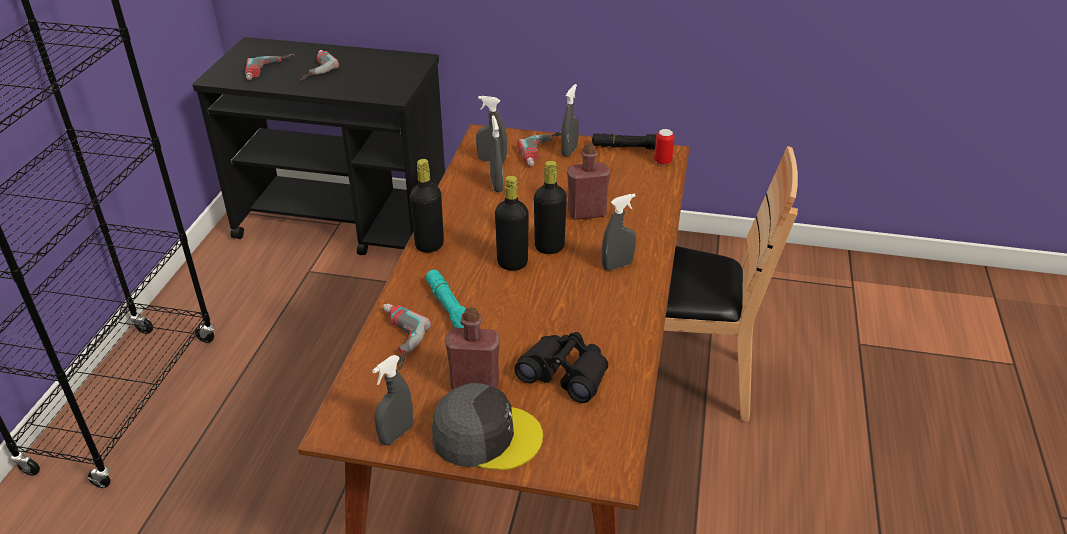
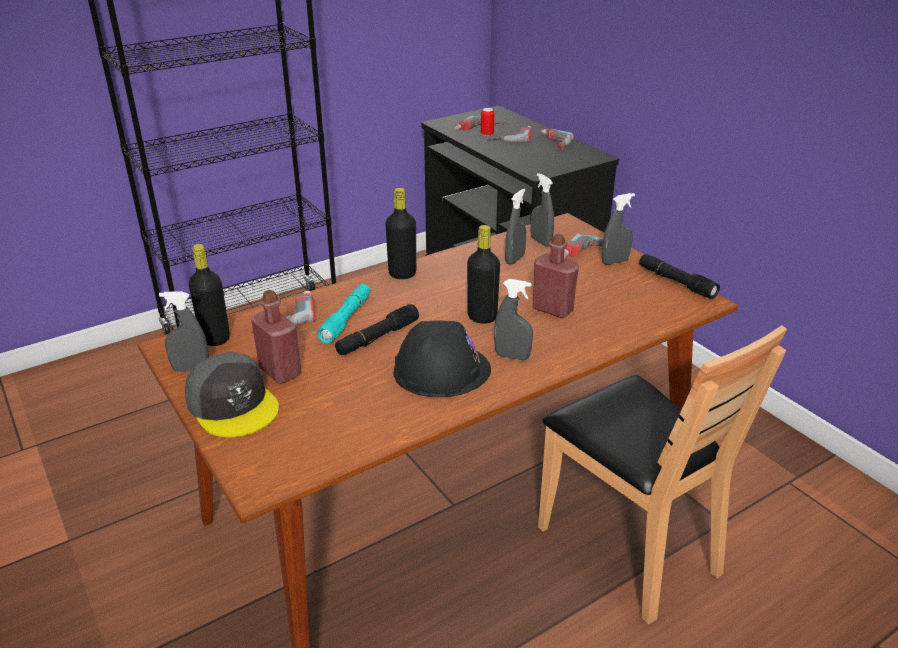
camera: 45 degrees right, 5 degrees down
black bottle [495,176,529,271] -> black bottle moved to [189,244,230,346]
black binoculars [514,332,608,403] -> none
can [654,129,675,165] -> can moved to [481,108,494,136]
none -> black flashlight [335,304,419,355]
none -> black hard hat [393,320,491,397]
none -> power drill [541,129,574,152]

